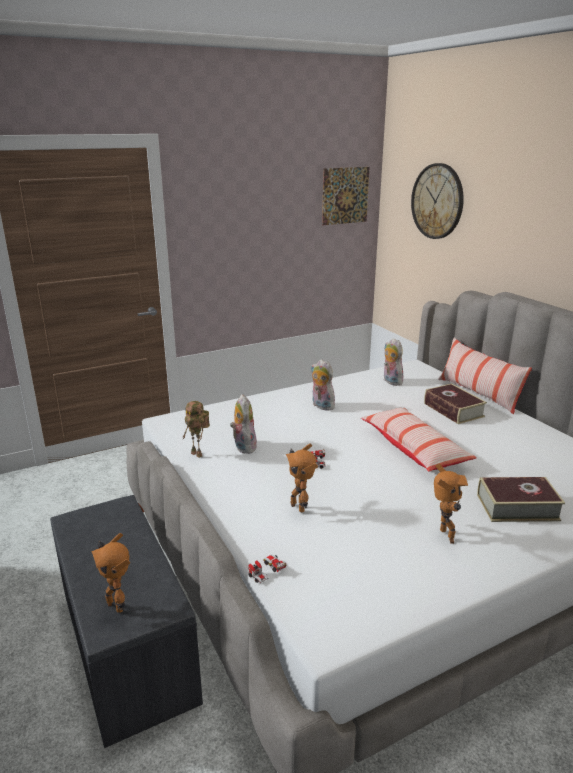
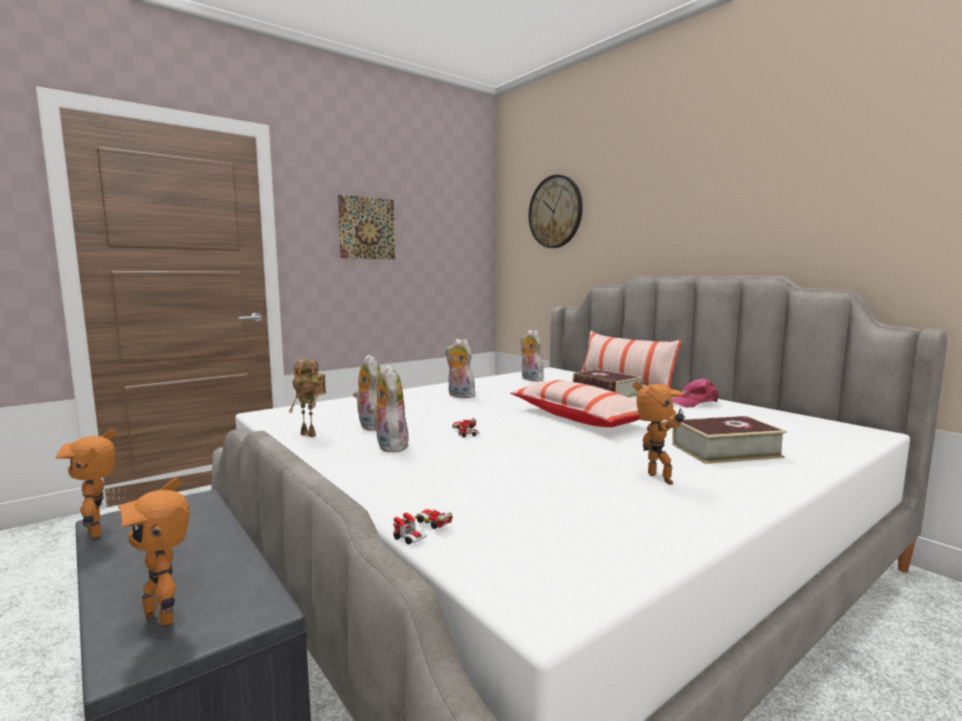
camera: 10 degrees left, 15 degrees down
toy robot [286,443,318,513] -> toy robot moved to [56,429,118,539]
picture [322,167,370,225] -> picture moved to [338,195,395,259]
none -> plush toy [370,365,410,452]
none -> pink cap [673,378,718,408]

